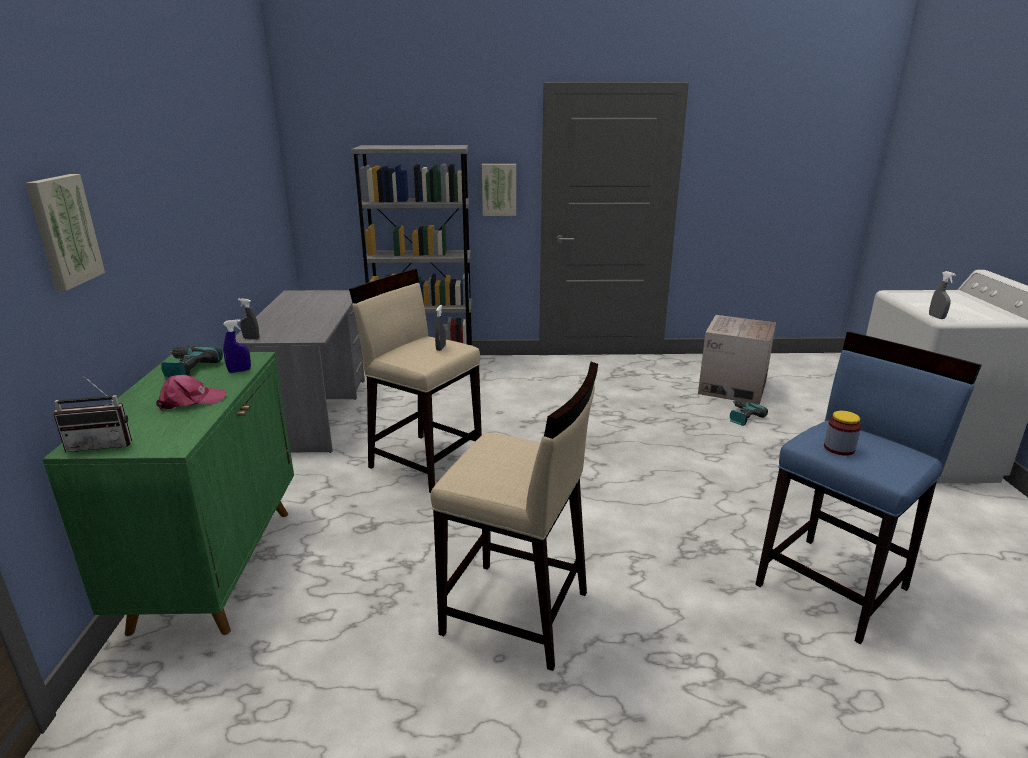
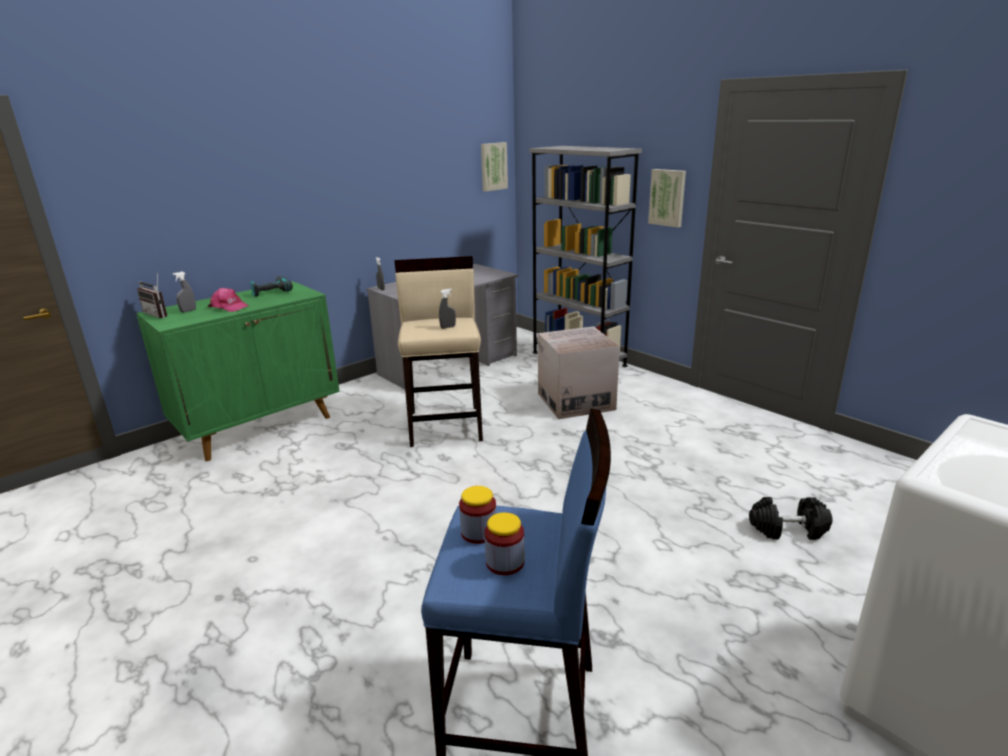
camera: 50 degrees right, 0 degrees up
picture [26,174,105,291] -> picture moved to [481,142,508,192]
blue spray bottle [223,319,251,373] -> none
beige stool [431,362,598,671] -> none
cardboard box [698,315,776,405] -> cardboard box moved to [538,326,620,419]
power drill [730,399,768,426] -> black dumbbell [749,497,832,540]
grey spray bottle [929,271,956,319] -> grey spray bottle moved to [173,272,196,312]
none -> jar [484,512,525,575]

